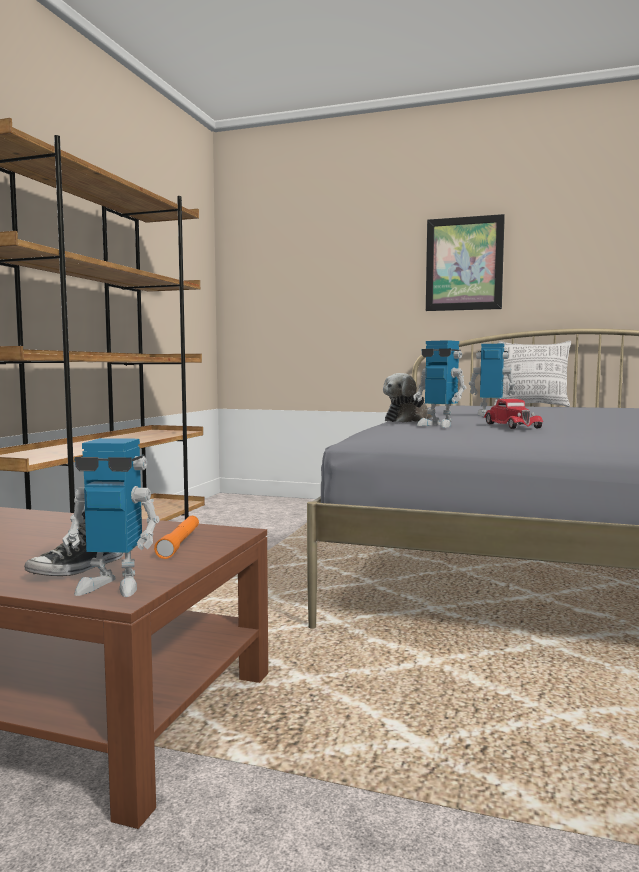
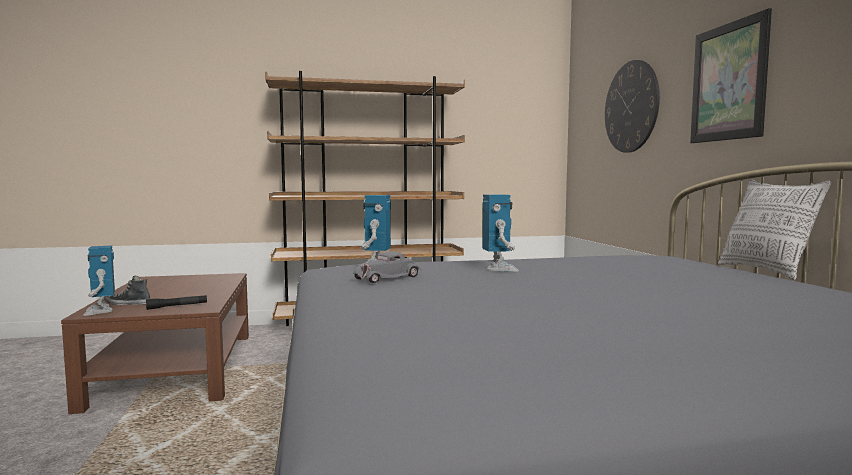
camera: 60 degrees right, 0 degrees up
orange flashlight [154,516,199,559] -> black flashlight [146,295,207,310]
plush toy [383,373,435,423] -> none
red toy car [484,399,543,429] -> grey toy car [353,251,423,283]
none -> wall clock [605,60,660,153]

